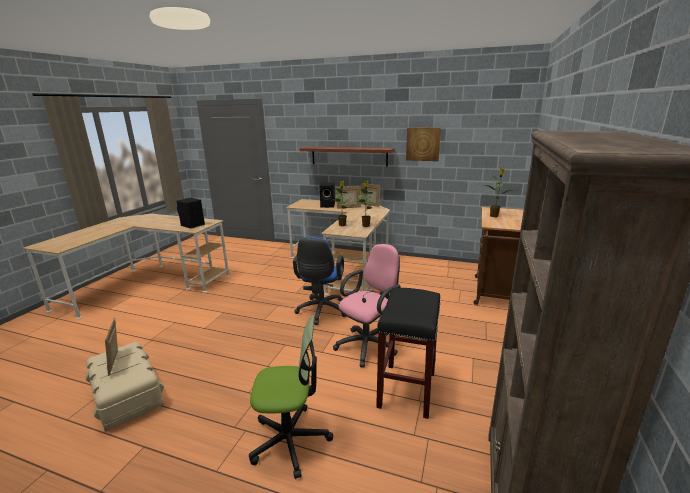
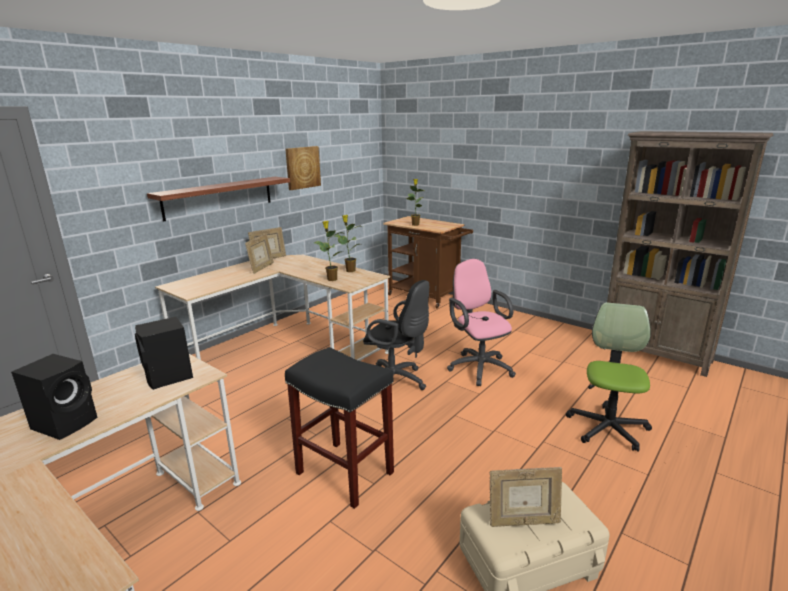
camera: 70 degrees left, 0 degrees up
blue office chair [293,237,346,325] -> black office chair [363,280,429,390]
black speaker [319,182,335,208] -> black speaker moved to [11,354,97,440]
black stool [376,288,440,419] -> black stool moved to [285,347,394,509]

